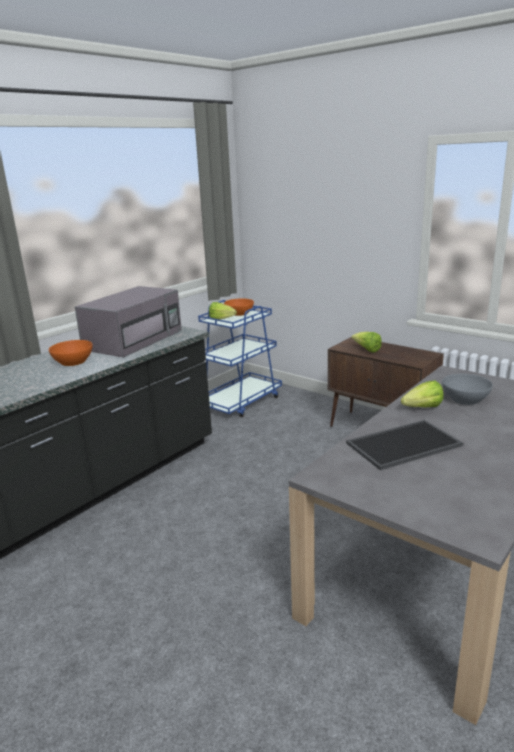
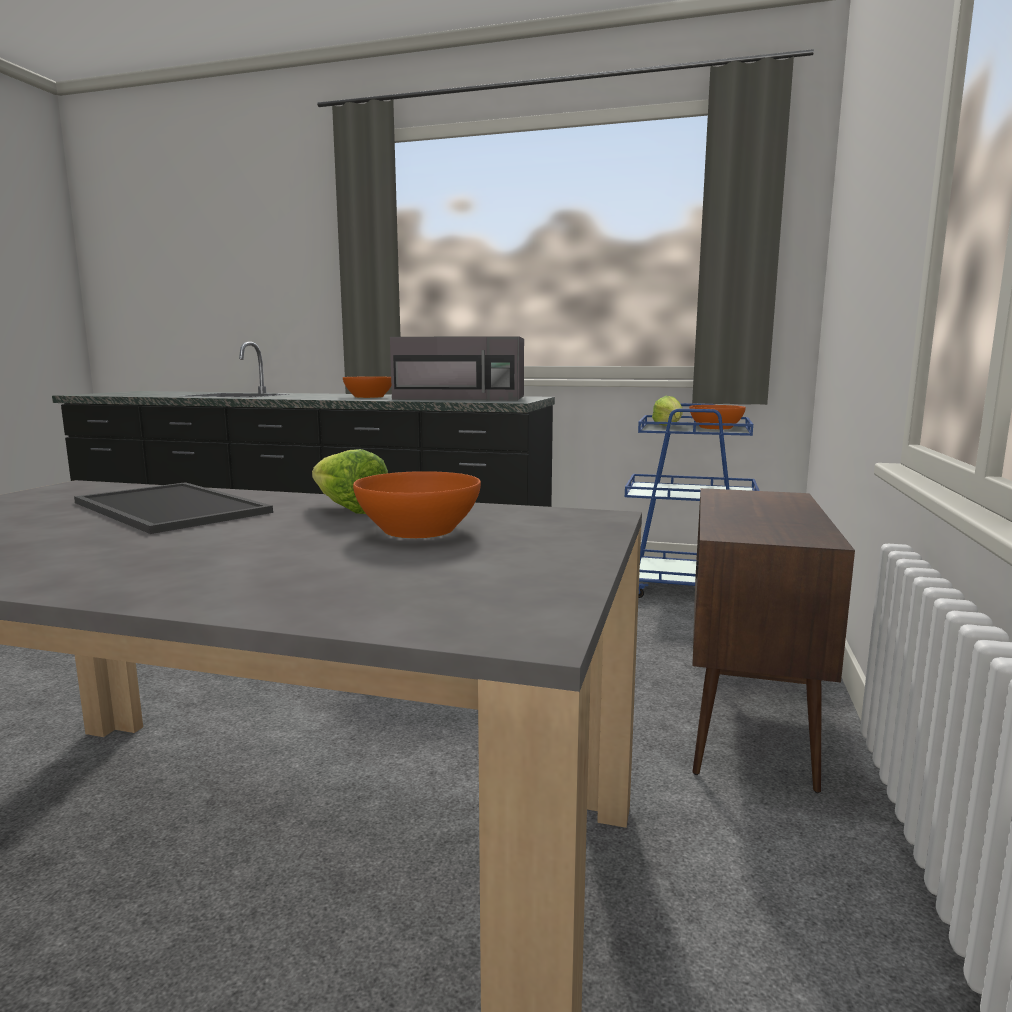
camera: 65 degrees right, 10 degrees down
lettuce [351,332,382,353] -> none
grey bowl [442,374,493,405] -> orange bowl [353,471,481,538]

